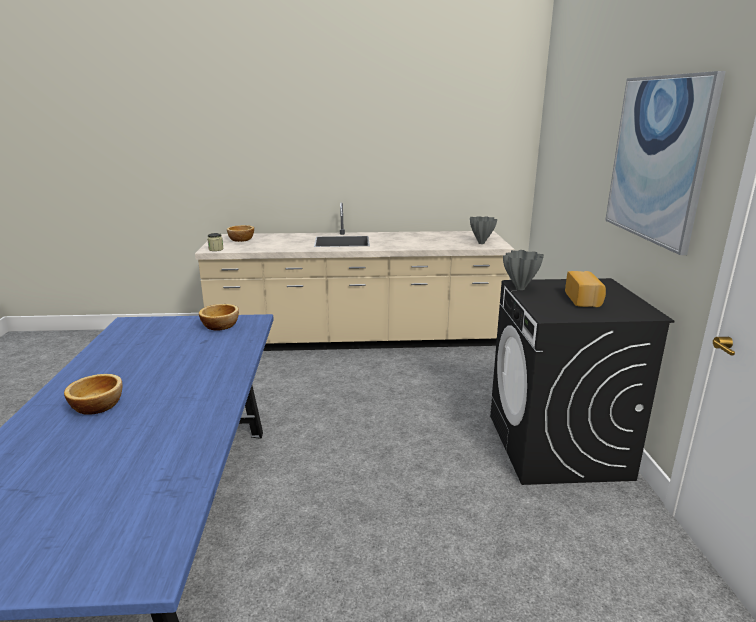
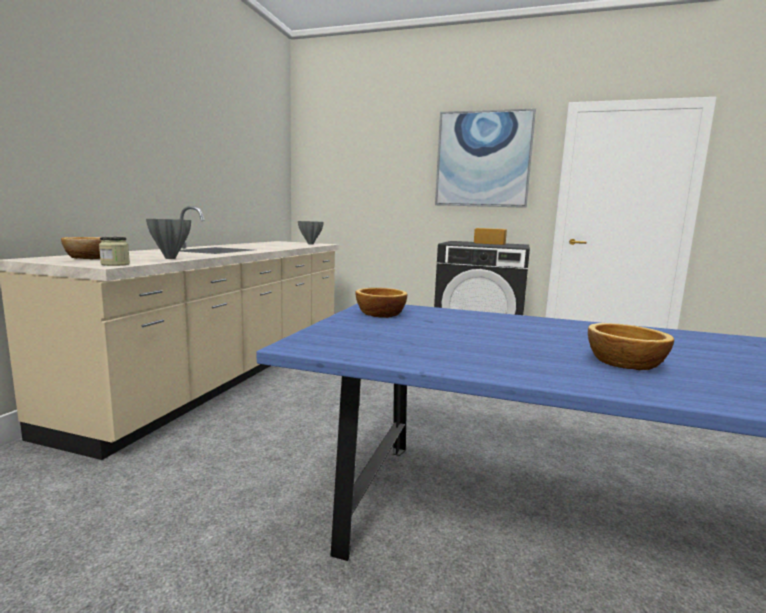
camera: 70 degrees left, 10 degrees down
grey vase [503,250,544,290] -> grey vase moved to [146,219,191,259]

